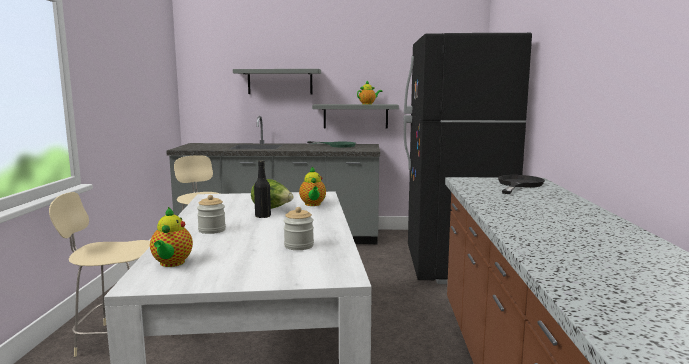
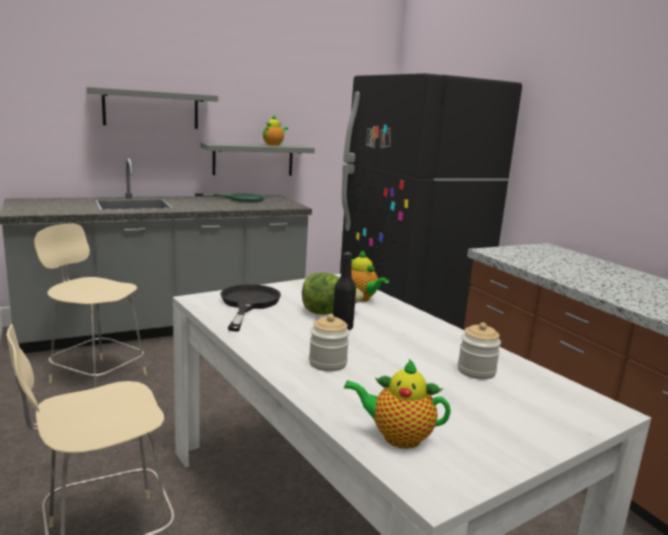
camera: 30 degrees left, 5 degrees up
teapot [150,207,193,267] -> teapot turned 135 degrees clockwise [344,359,451,449]
black frying pan [498,175,545,194] -> black frying pan moved to [220,284,281,331]

